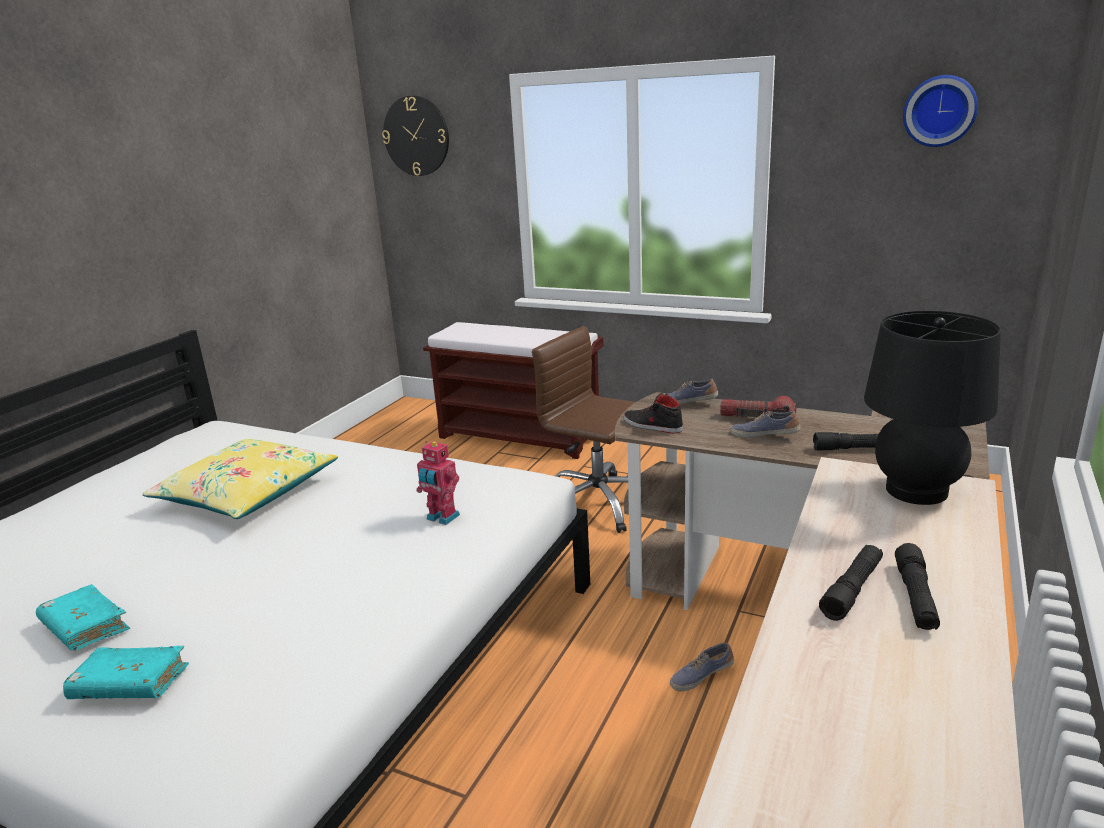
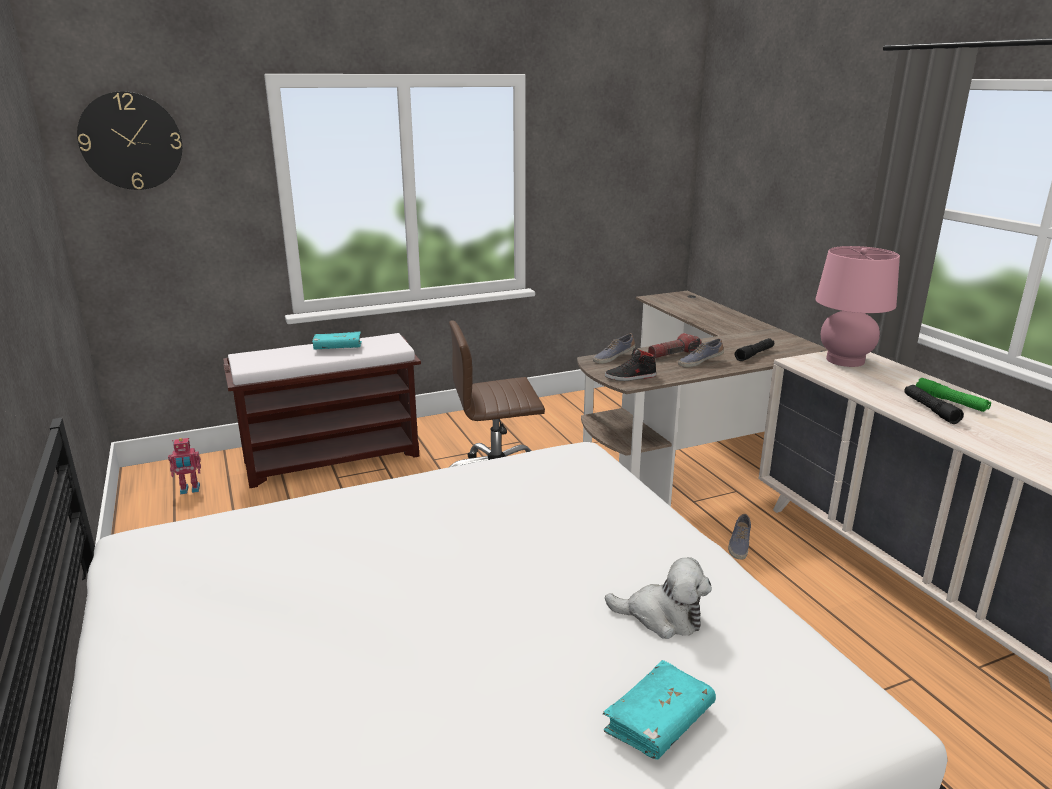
camera: 50 degrees left, 0 degrees up
turquoise book [36,584,130,650] -> turquoise book moved to [312,331,362,350]
yellow pillow [142,439,338,519] -> none
toy robot [416,441,460,525] -> toy robot moved to [168,438,201,494]
black table lamp [864,311,1001,505] -> pink table lamp [816,246,900,367]
black flashlight [895,543,940,630] -> green flashlight [916,378,991,412]
wall clock [903,75,978,147] -> none
none -> plush toy [605,557,712,639]

